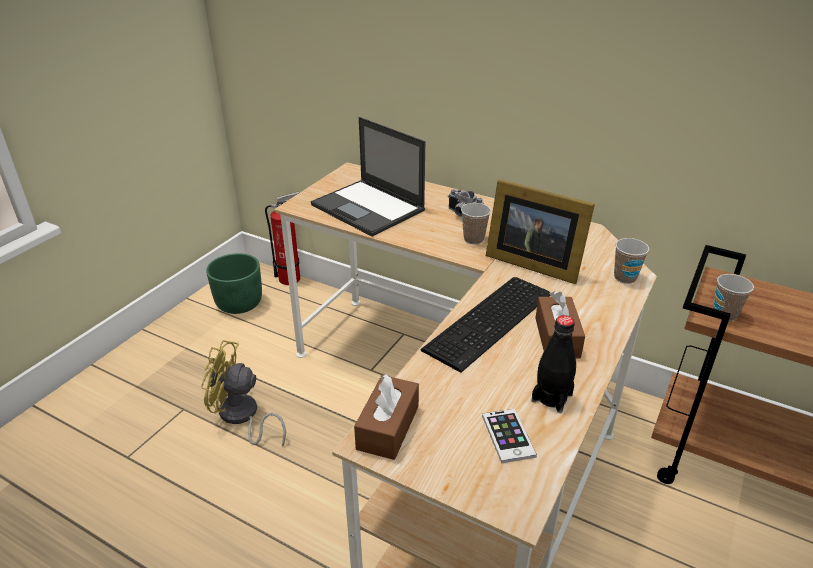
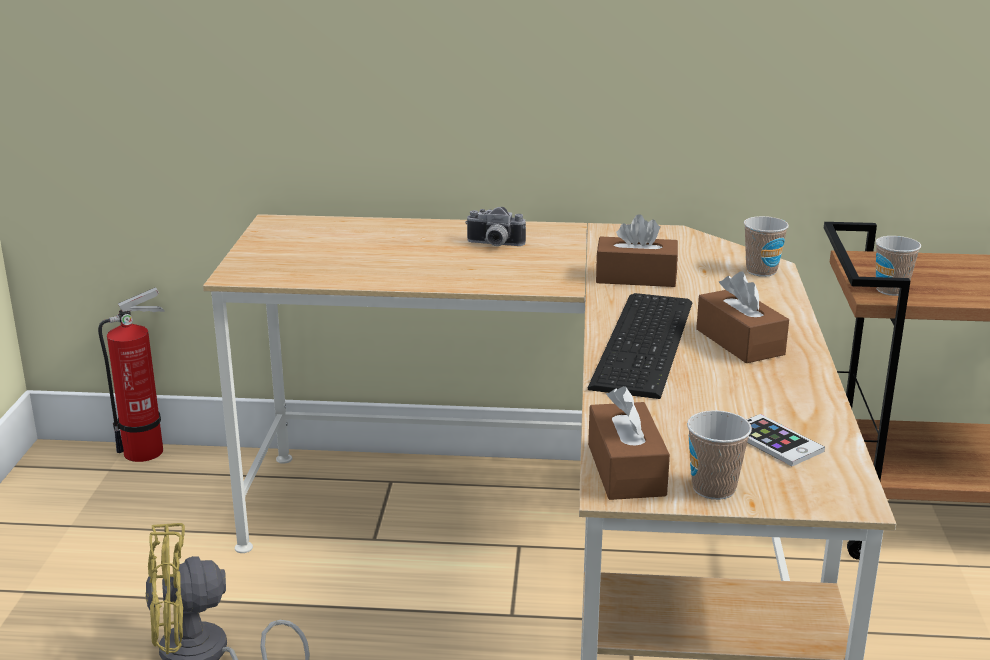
camera: 25 degrees left, 10 degrees down
green planter [206,253,262,314] -> none
laptop [311,117,425,236] -> none
cup [461,203,491,244] -> cup moved to [687,410,752,500]
picture frame [486,179,595,284] -> brown tissue box [596,214,678,287]
black bottle [531,315,576,413] -> none

